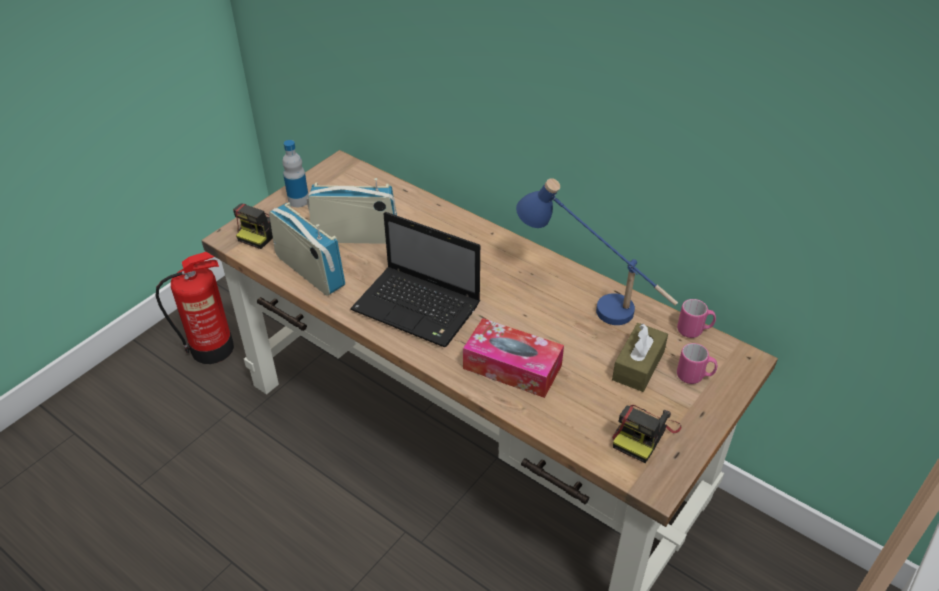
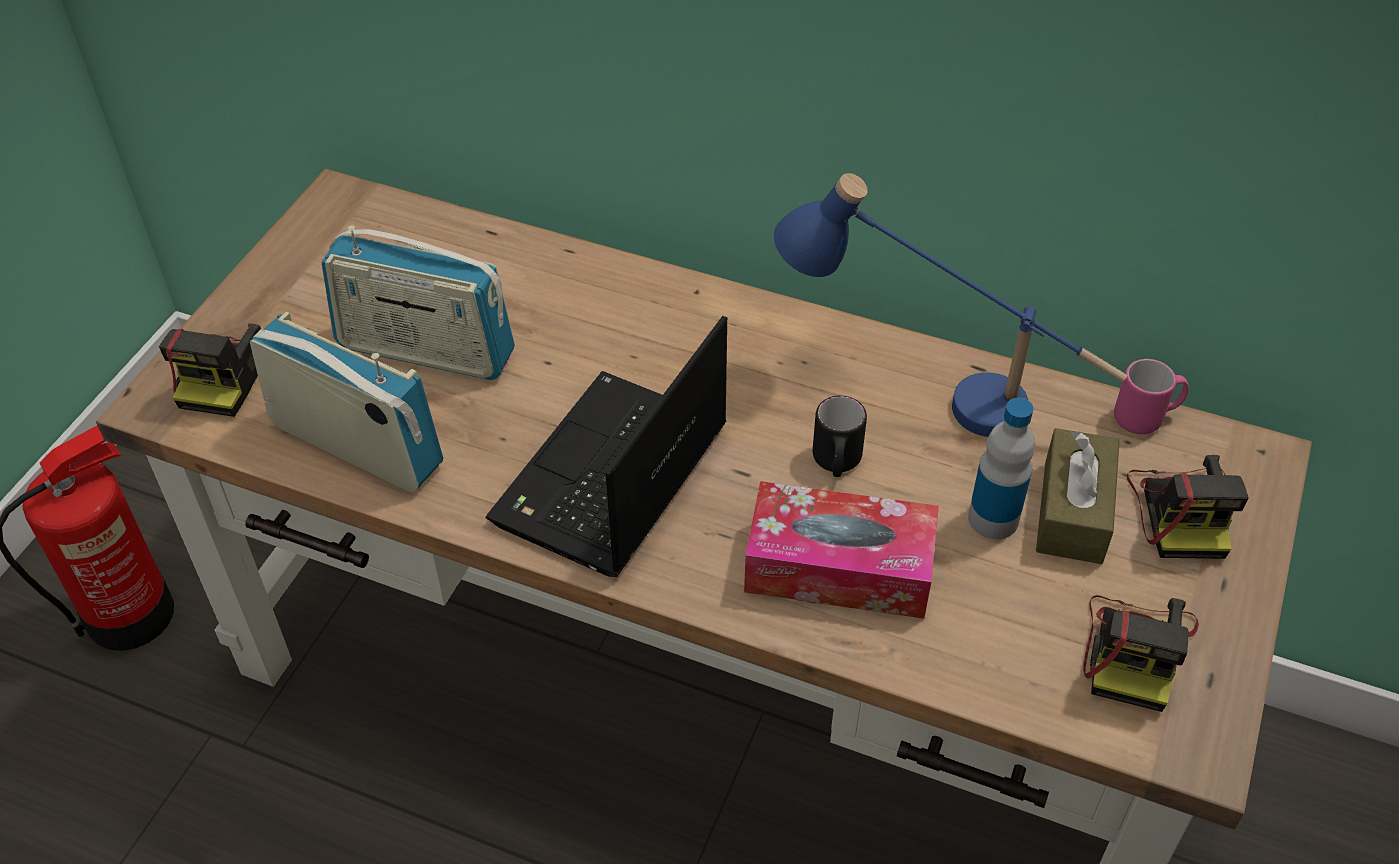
camera: 15 degrees left, 5 degrees up
bottle [282,140,309,207] -> bottle moved to [968,398,1035,539]
radio [307,178,397,244] -> radio turned 150 degrees counterclockwise [322,225,515,380]
laptop [350,212,480,347] -> laptop turned 105 degrees clockwise [486,316,727,577]
pink mug [677,343,717,384] -> camera [1127,455,1249,559]
none -> black mug [813,396,867,477]

